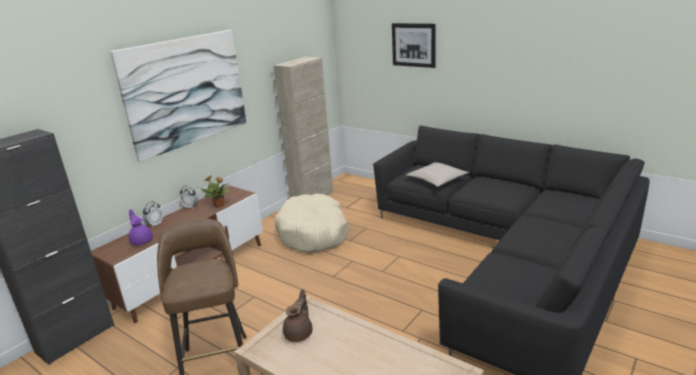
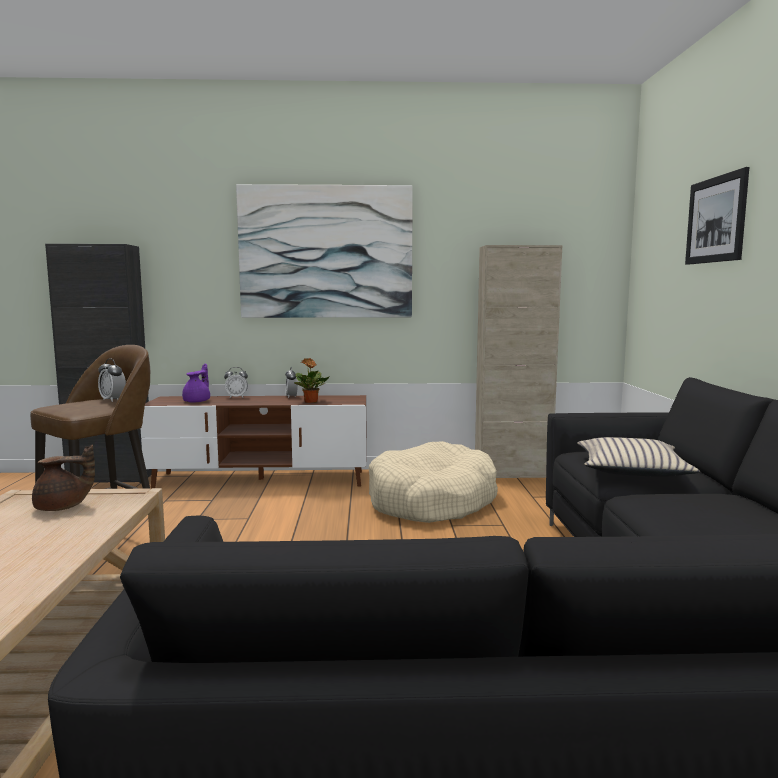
camera: 50 degrees right, 15 degrees down
none -> alarm clock [98,358,126,402]

